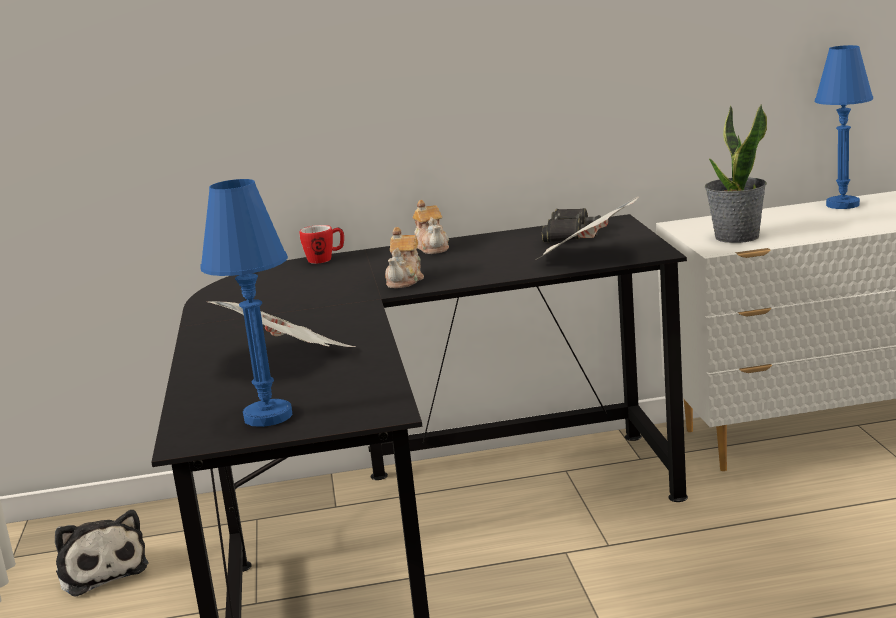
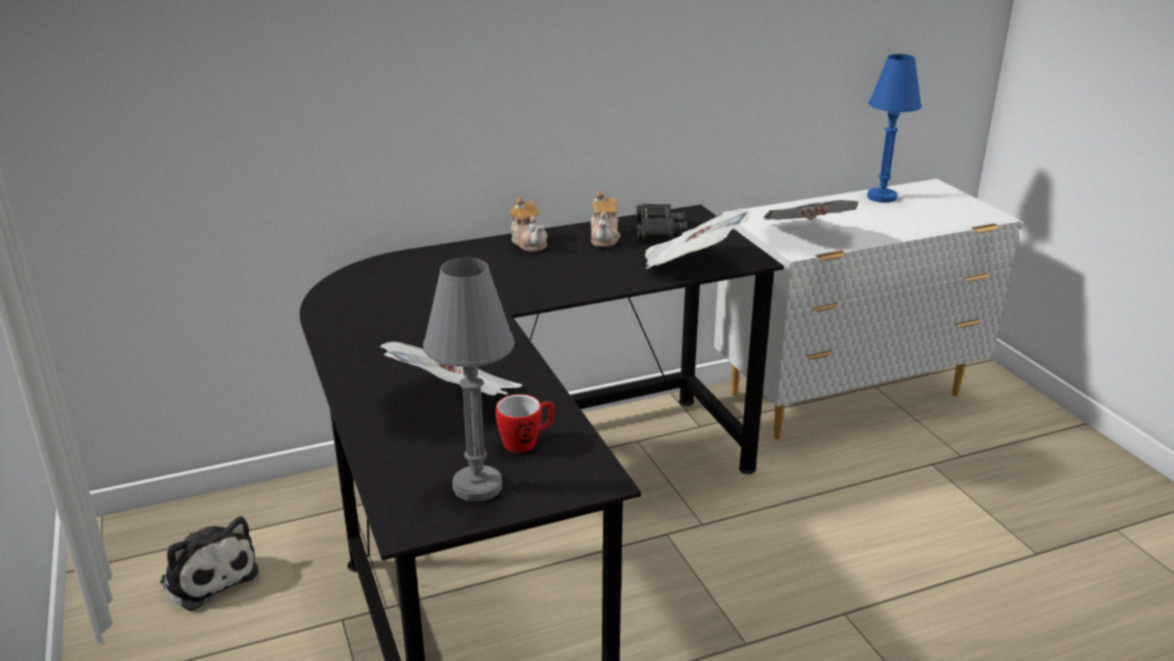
camera: 15 degrees left, 10 degrees up
blue table lamp [200,179,292,427] -> grey table lamp [423,258,515,502]
mug [299,225,344,264] -> mug moved to [495,394,555,453]
teapot [385,227,424,288] -> teapot moved to [591,191,621,247]
potted plant [705,104,767,243] -> newspaper [763,200,859,220]

